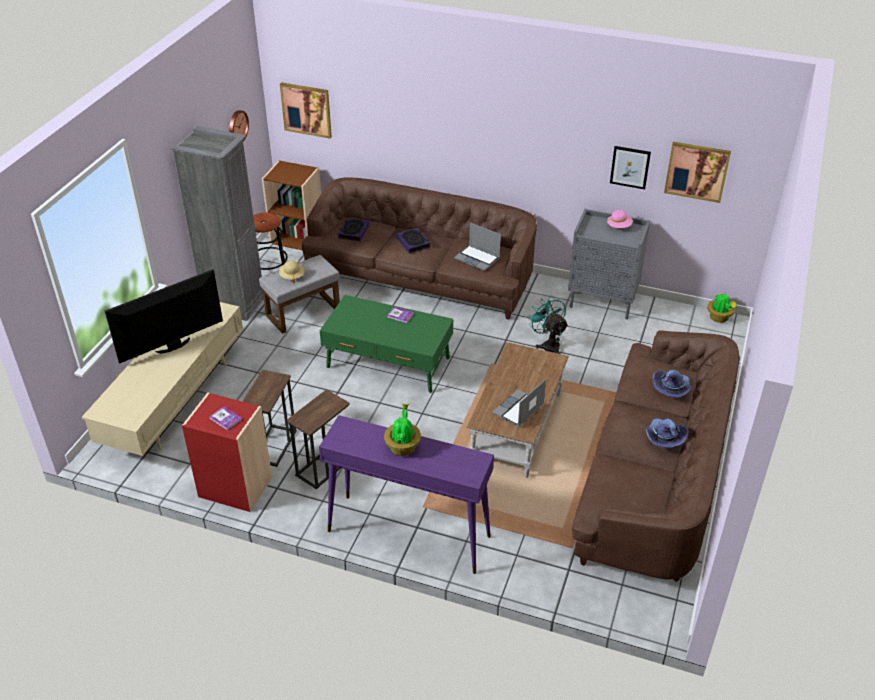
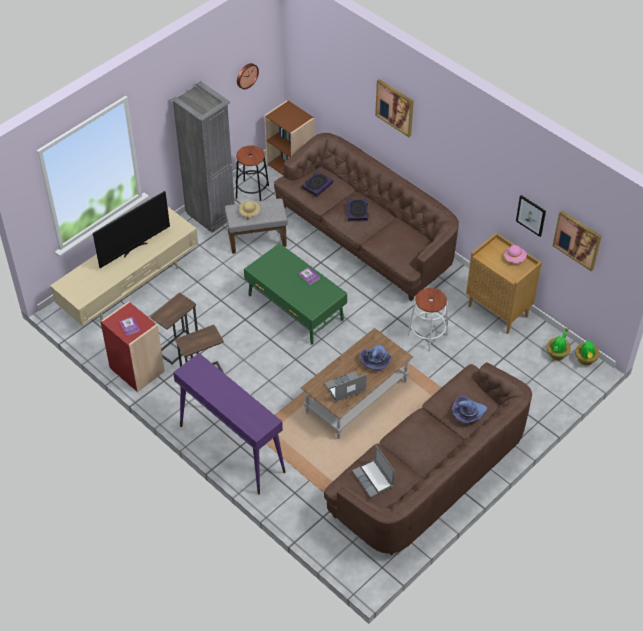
camera: 25 degrees right, 10 degrees up
television [105,269,223,363] -> television turned 150 degrees clockwise [93,191,170,268]
picture [280,82,332,138] -> picture moved to [375,79,414,137]
potted plant [384,404,421,456] -> potted plant moved to [547,328,571,360]
laptop [454,222,501,271] -> laptop moved to [352,445,395,498]
turquoise fan [528,296,568,354] -> white stool [407,288,448,351]
grey cabinet [568,209,650,319] -> brown cabinet [466,232,542,334]
purple hat [645,418,689,448] -> purple hat moved to [360,345,391,370]

